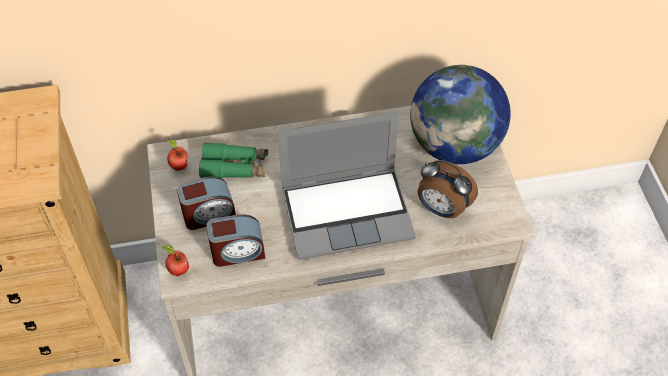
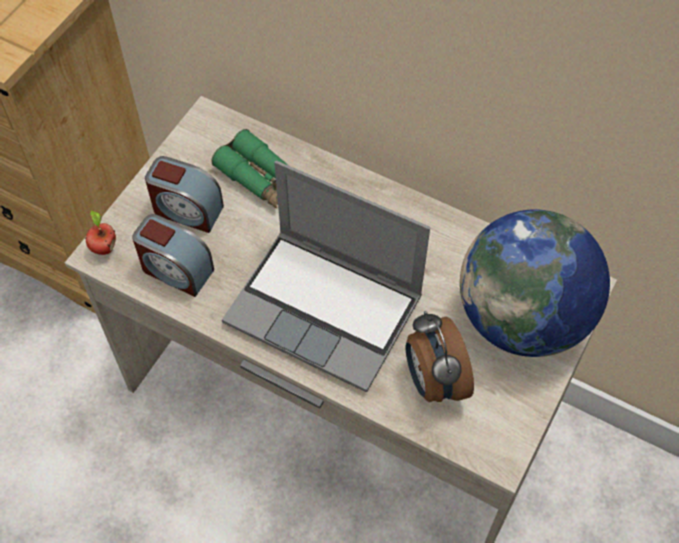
camera: 40 degrees right, 5 degrees up
apple [167,140,187,171] -> none

